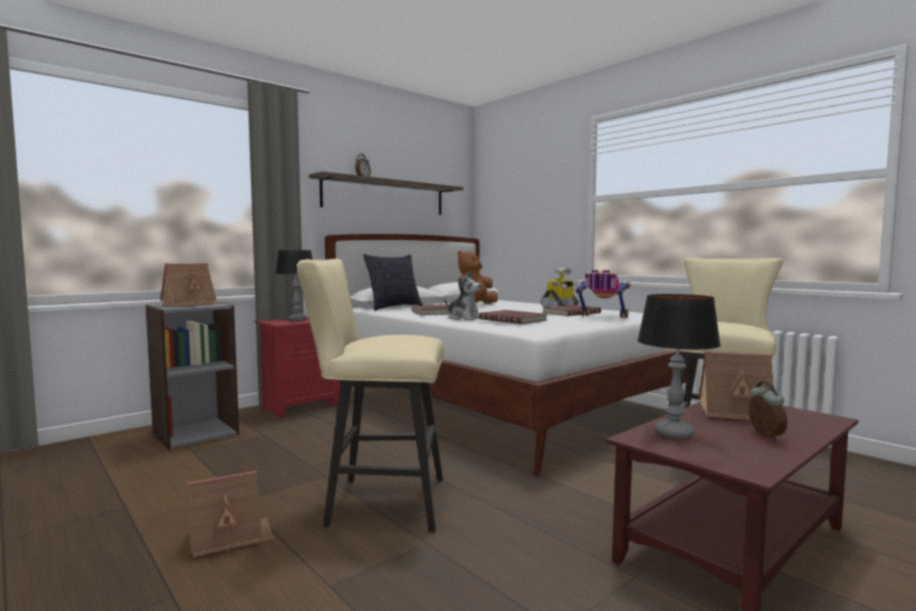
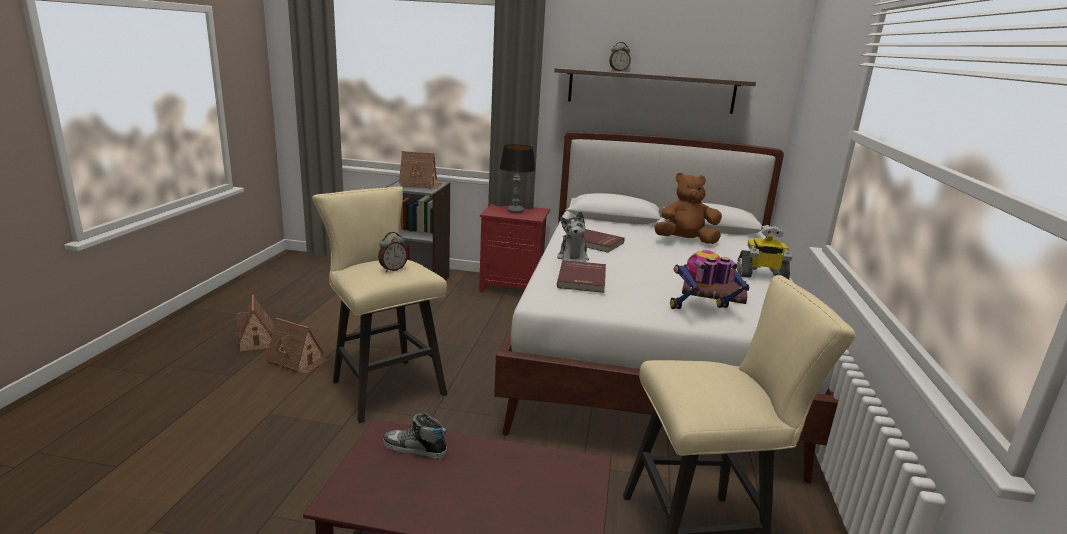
camera: 50 degrees right, 15 degrees up
pillow [363,254,423,310] -> none
toy robot [576,270,631,318] -> toy robot turned 90 degrees counterclockwise [670,250,749,309]
table lamp [637,294,721,439] -> shoe [383,413,447,459]
toy house [698,351,788,423] -> toy house moved to [236,294,275,351]
alarm clock [748,381,787,441] -> alarm clock moved to [378,232,408,272]

